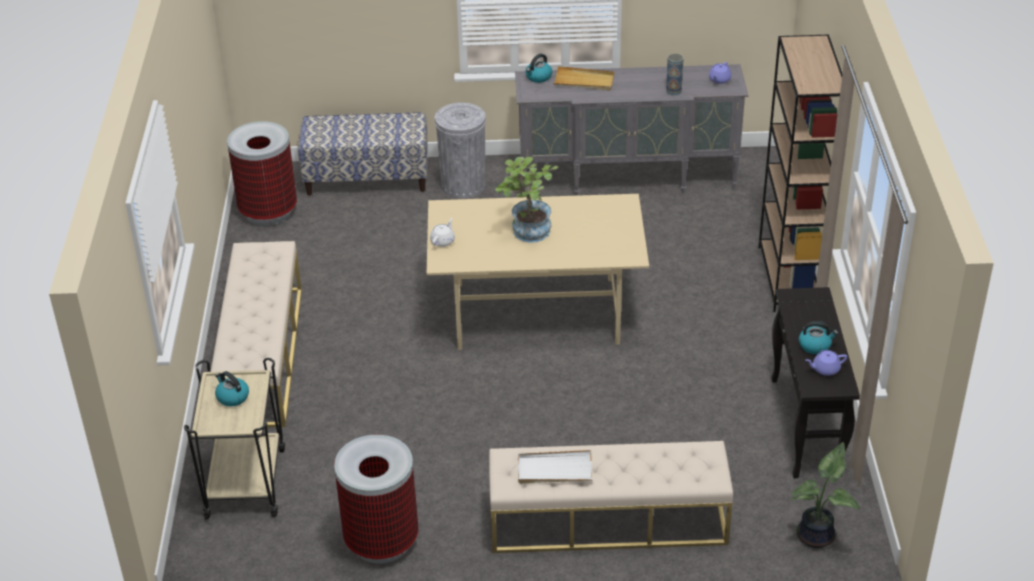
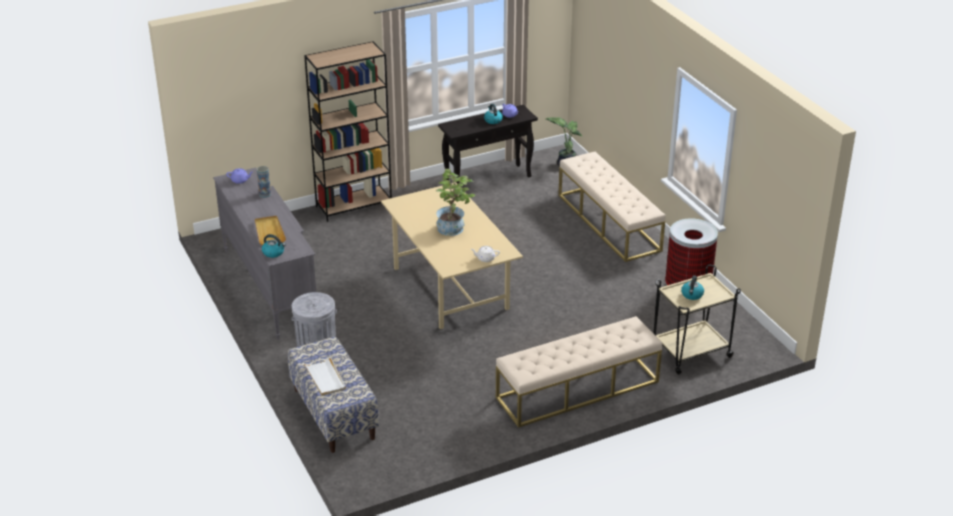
camera: 115 degrees left, 5 degrees down
trash can [227,121,297,226] -> none
white tray [518,450,593,483] -> white tray moved to [304,356,346,396]

